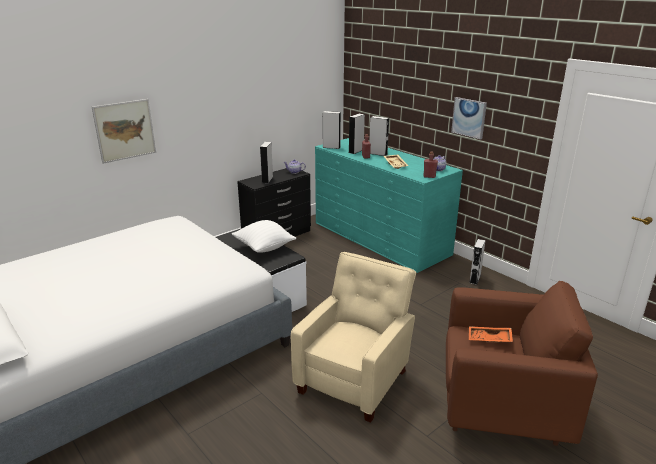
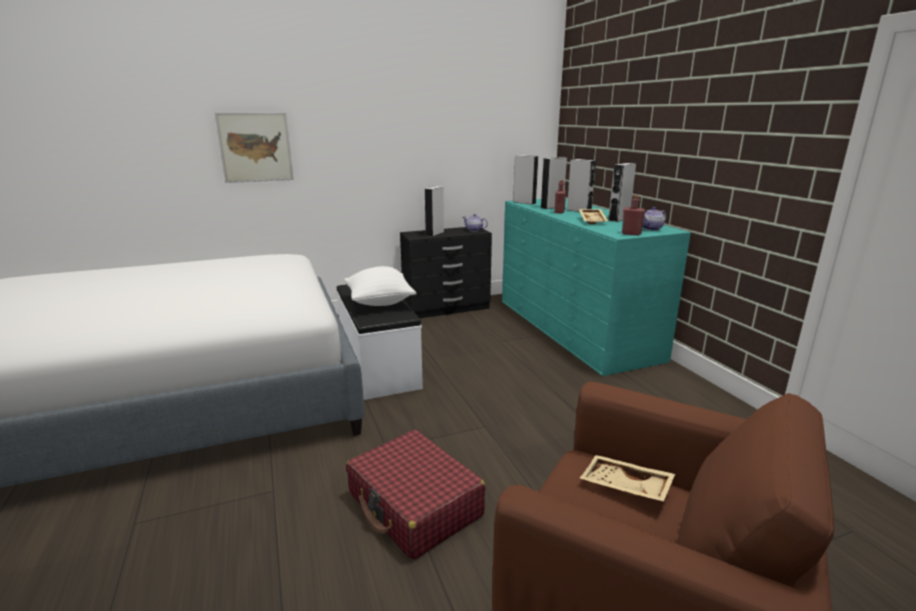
camera: 20 degrees right, 5 degrees down
beige armchair [291,252,416,423] -> red suitcase [346,430,486,560]
picture [451,97,487,140] -> none
grey speaker [469,239,486,285] -> grey speaker moved to [608,163,636,222]
orange tray [469,327,513,342] -> beige tray [580,455,675,502]

